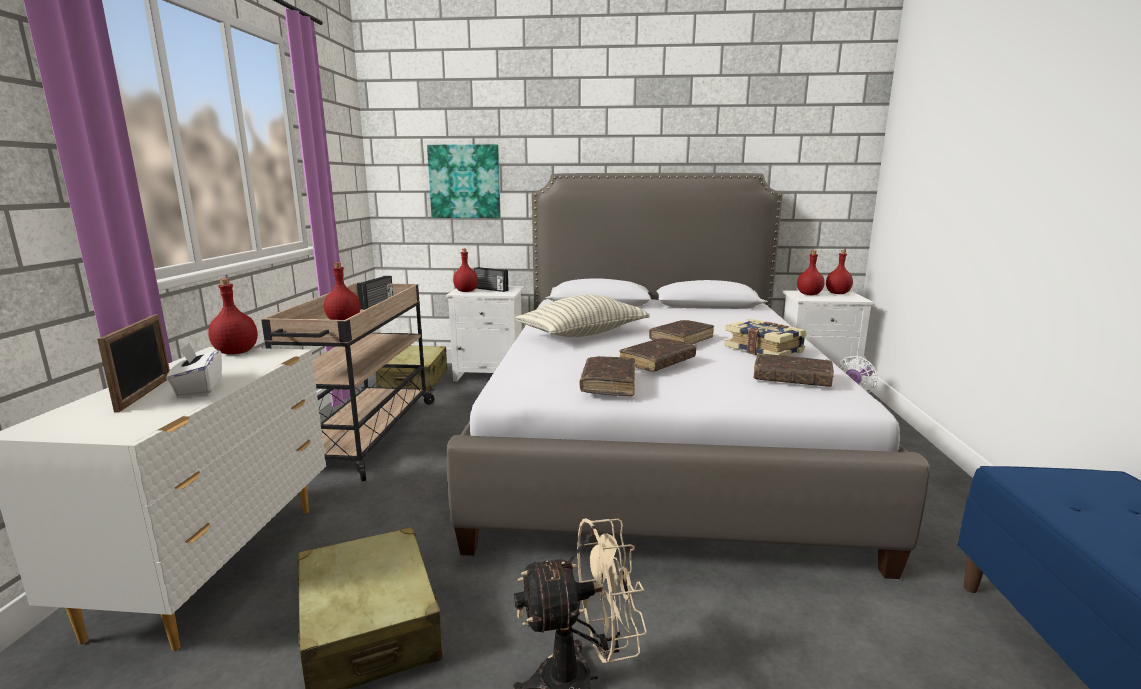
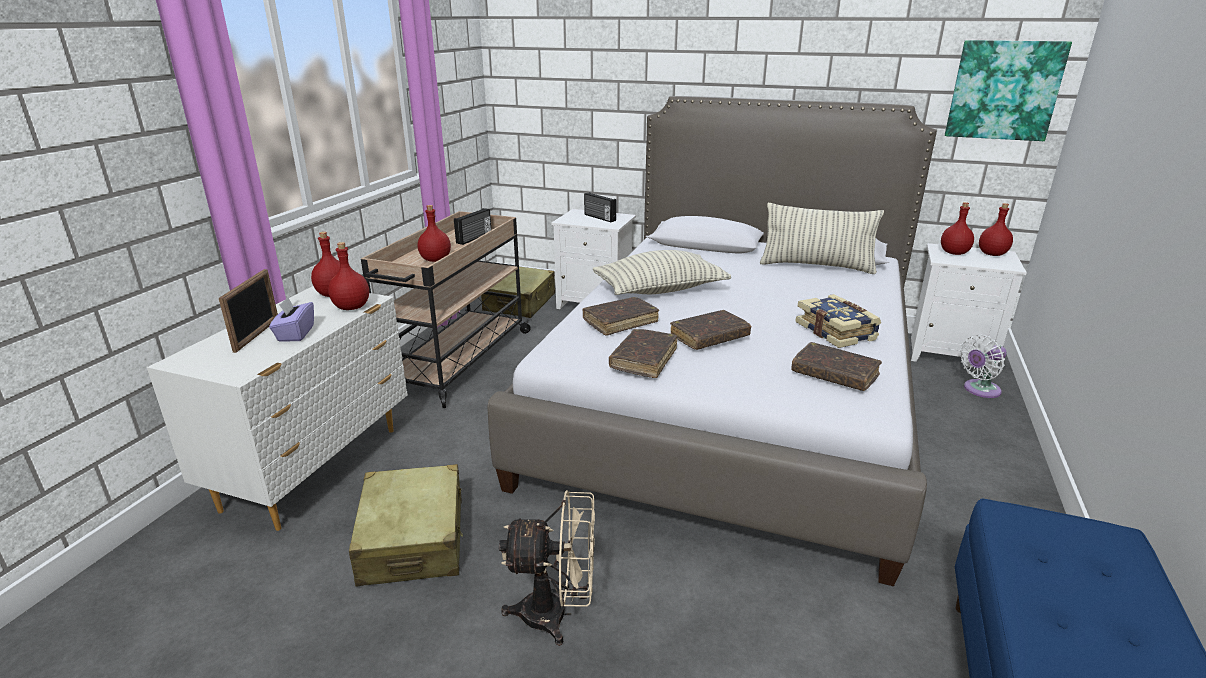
camera: 15 degrees right, 10 degrees up
white tissue box [166,343,222,397] -> purple tissue box [269,297,314,342]
picture [427,144,501,218] -> picture moved to [945,40,1072,141]
red bottle [453,249,478,292] -> red bottle moved to [328,242,369,310]
brown book [649,320,714,344] -> brown book moved to [582,297,659,336]
none -> pillow [760,203,884,274]

